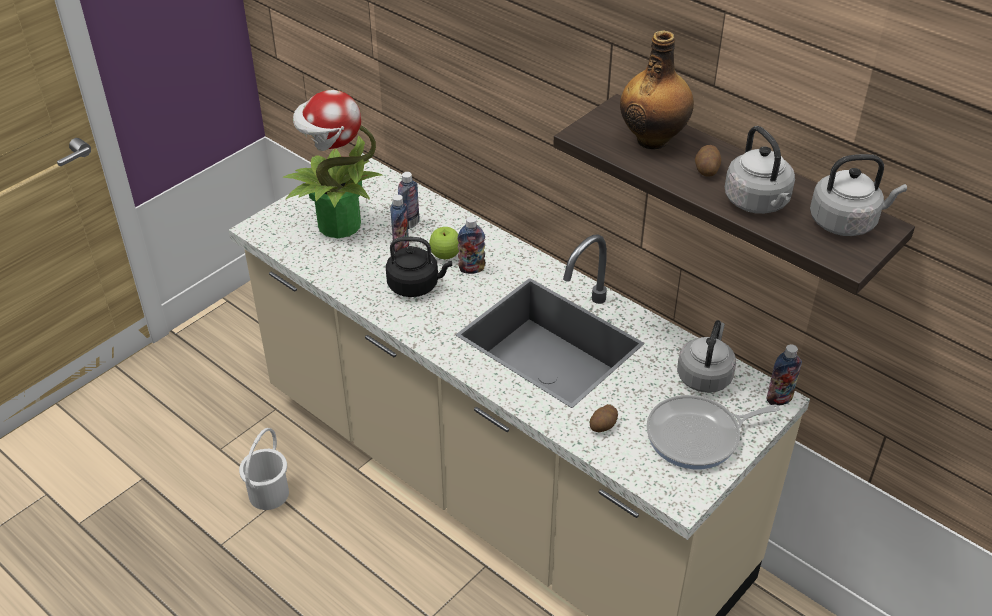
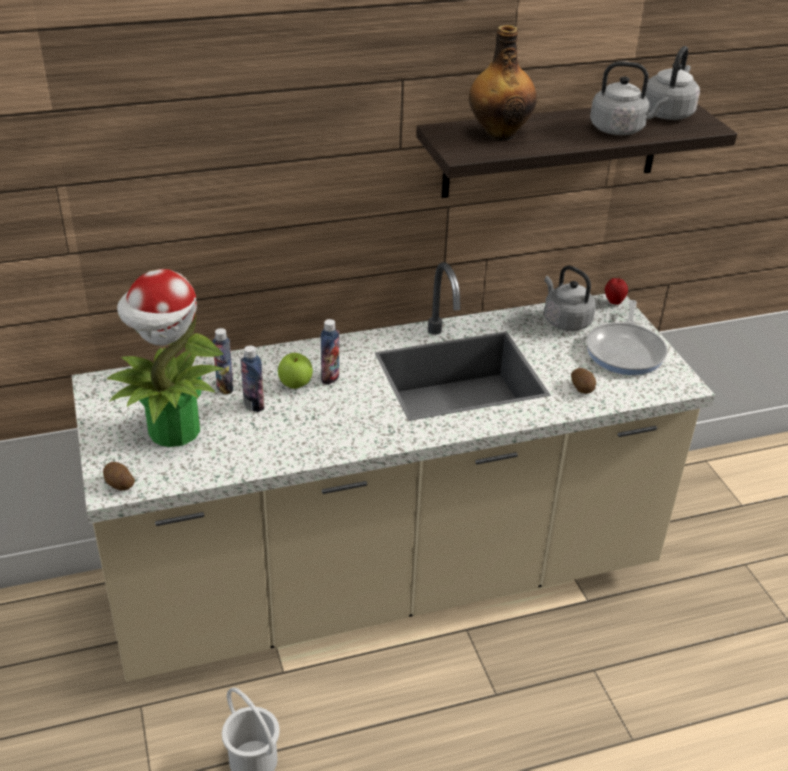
camera: 60 degrees left, 5 degrees down
black kettle [386,237,452,297] -> none
potato [695,145,721,176] -> potato moved to [103,462,135,490]
bottle [766,344,802,406] -> apple [605,277,628,305]

